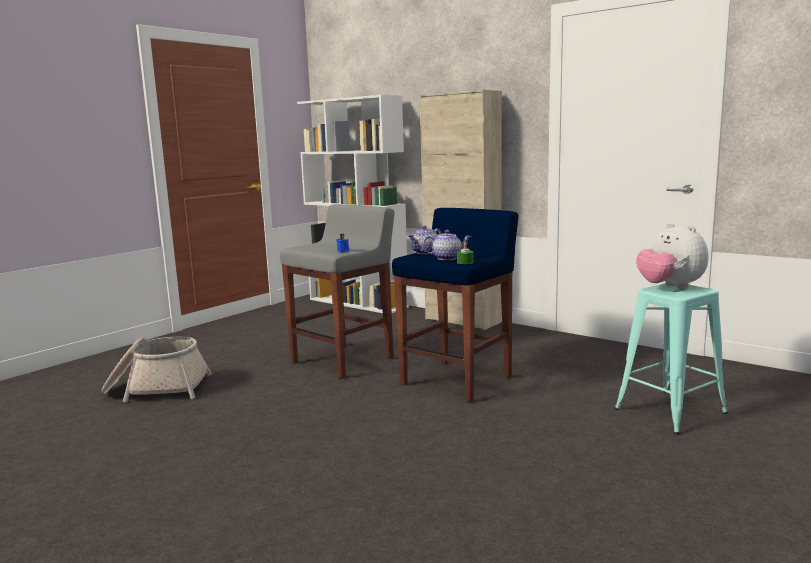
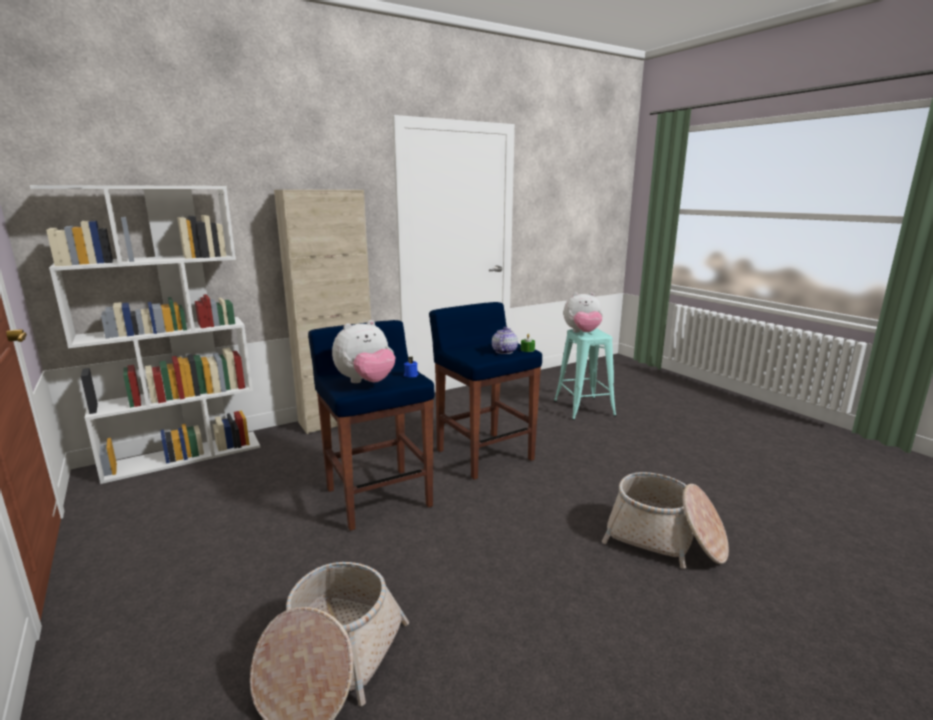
camera: 70 degrees left, 5 degrees up
grey stool [280,204,394,379] -> blue stool [308,320,435,531]
teapot [408,226,441,254] -> none
none -> plush toy [332,320,395,383]
none -> basket [601,472,729,569]

